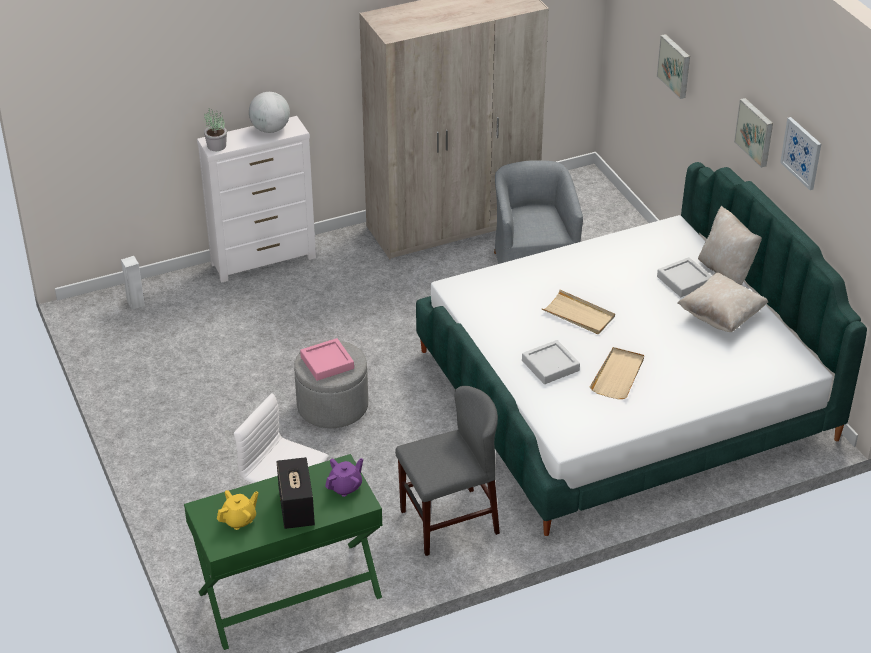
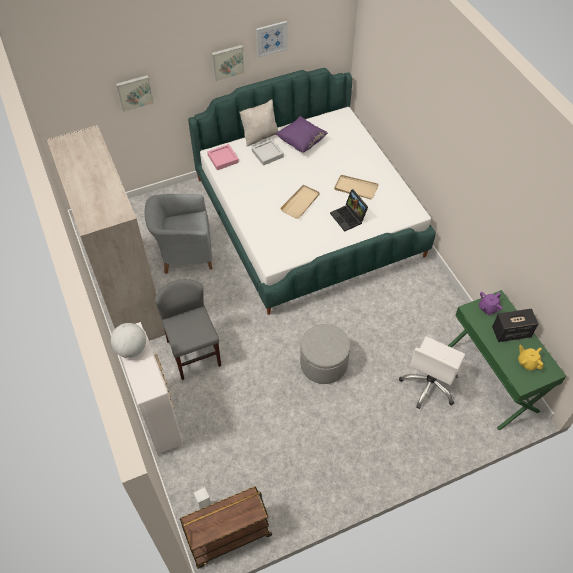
camera: 90 degrees left, 15 degrees up
potted plant [204,108,227,151] -> none
pink tray [300,338,354,381] -> pink tray moved to [207,144,239,170]
purple teapot [325,458,363,497] -> purple teapot turned 90 degrees counterclockwise [479,292,502,315]
grey chair [395,386,500,556] -> grey chair moved to [155,279,221,380]
grey tray [522,340,580,384] -> laptop [330,189,368,232]
beige pillow [677,272,768,332] -> purple pillow [276,116,328,153]
none -> brown cart [180,486,272,569]

